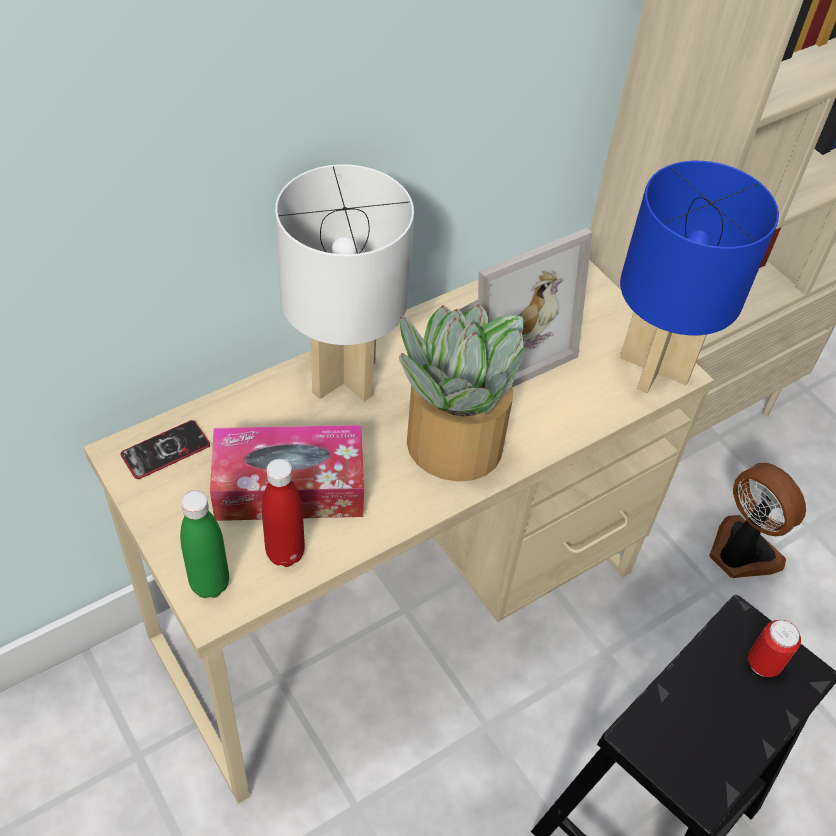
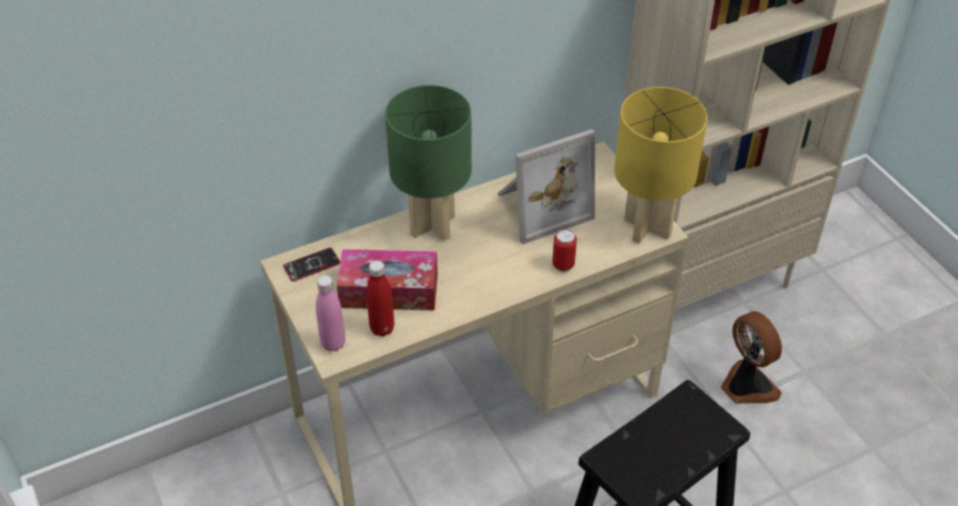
camera: 10 degrees right, 5 degrees down
green bottle [180,490,229,598] -> pink bottle [316,275,345,351]
white table lamp [275,164,414,401] -> green table lamp [385,85,472,241]
potted plant [399,304,527,482] -> none
blue table lamp [620,161,779,393] -> yellow table lamp [614,87,708,244]
can [748,620,801,677] -> can moved to [552,229,577,272]

